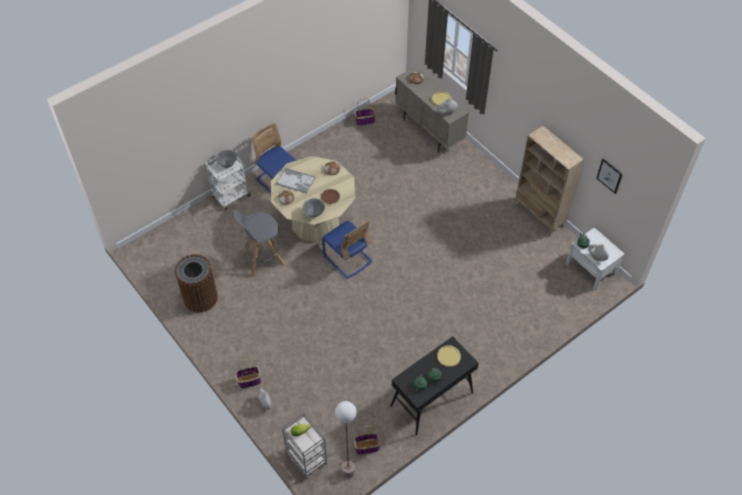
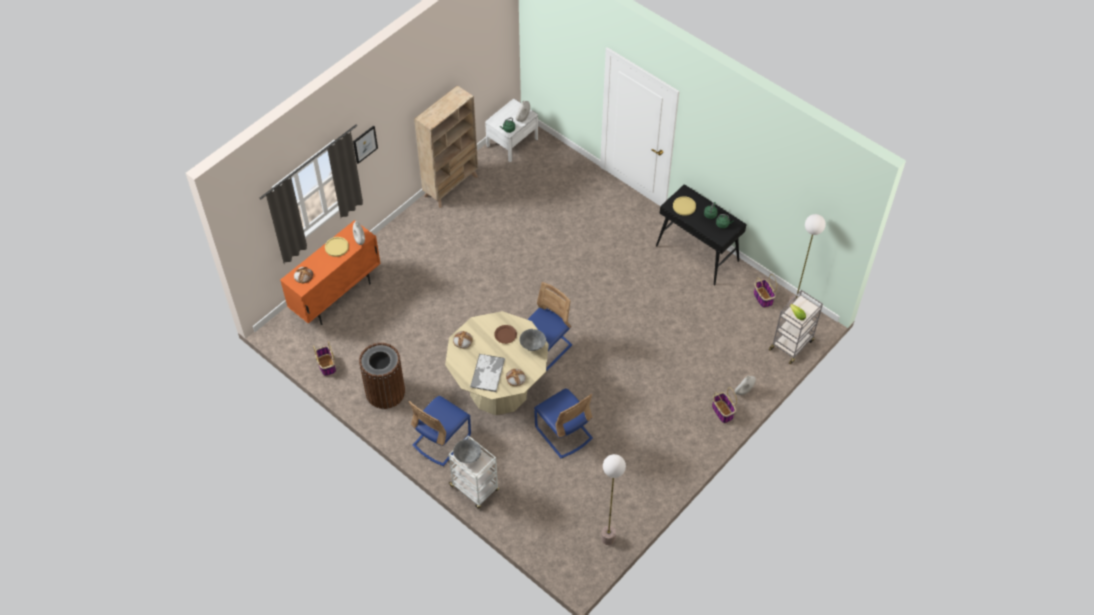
camera: 100 degrees left, 0 degrees up
brown trash can [175,254,218,313] -> brown trash can moved to [359,343,405,409]
grey stool [233,210,285,277] -> blue chair [534,388,593,459]
beige cabinet [395,66,469,152] -> orange cabinet [280,220,381,325]
picture [596,158,623,194] -> picture moved to [353,126,378,164]
none -> floor lamp [601,454,626,545]

